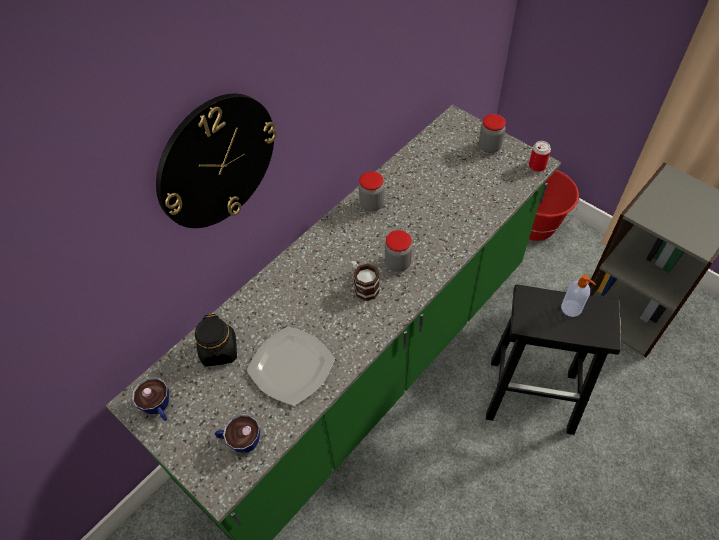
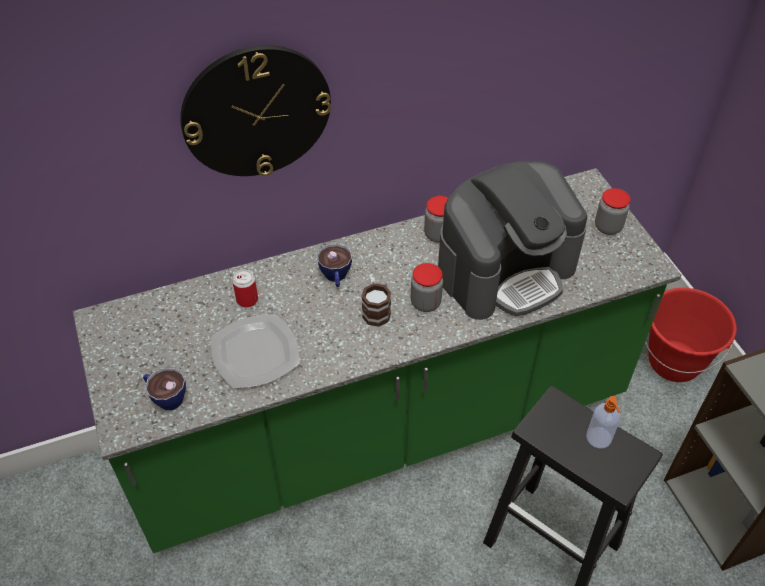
camera: 25 degrees right, 5 degrees down
cup [132,377,169,421] -> cup moved to [317,243,352,287]
black jar [195,314,237,367] -> none
can [529,141,551,172] -> can moved to [232,269,258,308]
none -> coffee machine [438,161,587,320]

